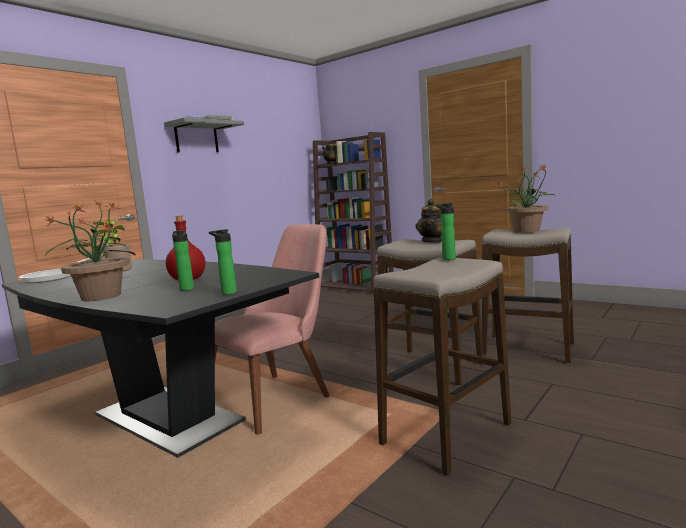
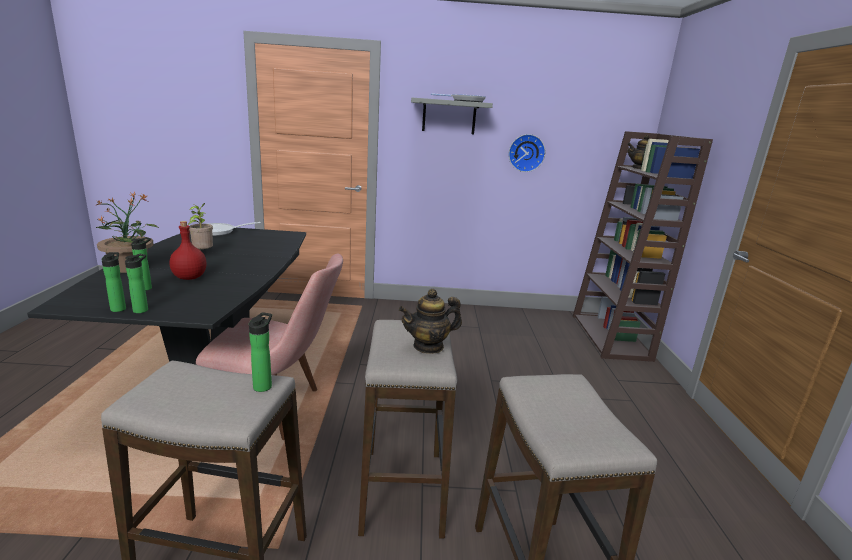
camera: 50 degrees right, 10 degrees up
potted plant [497,165,556,232] -> none
none -> bottle [125,254,148,313]
none -> wall clock [509,134,545,172]

